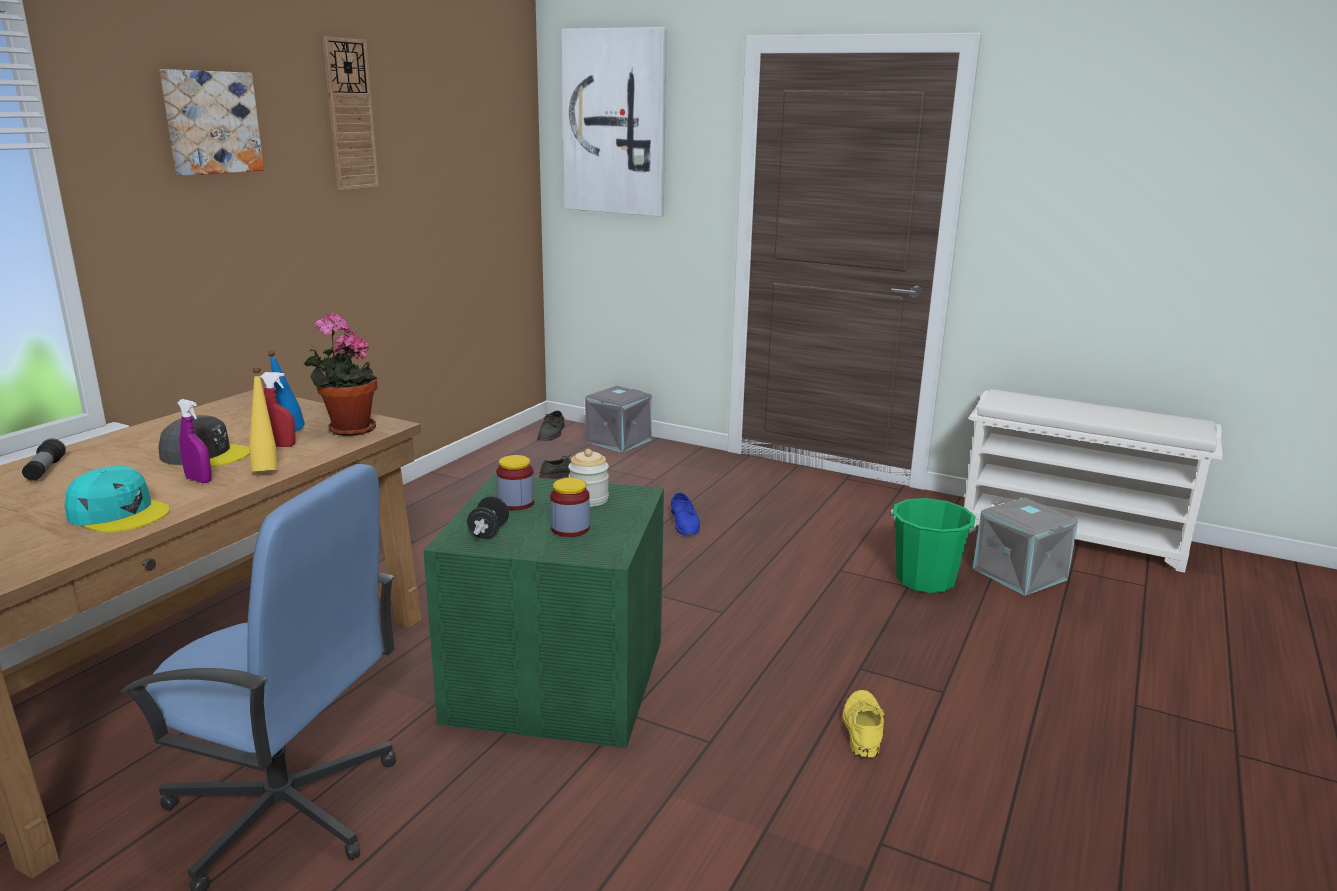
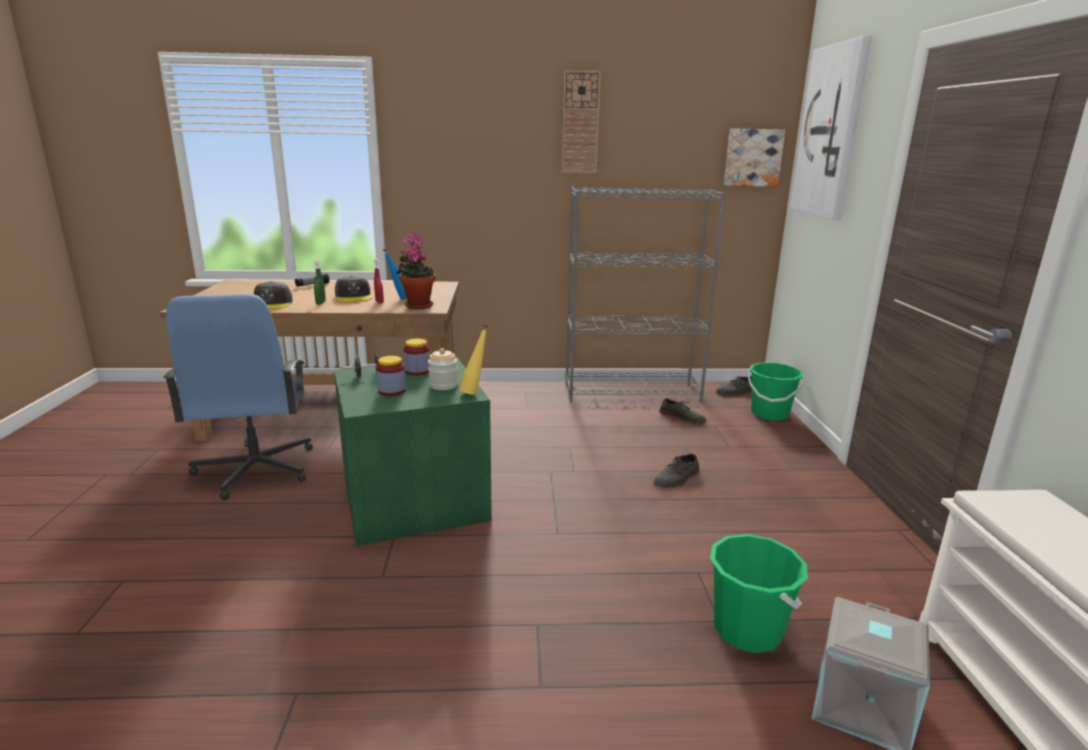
camera: 60 degrees right, 0 degrees up
turquoise cap [65,466,170,533] -> grey cap [254,281,293,309]
picture [160,69,264,176] -> picture moved to [724,128,786,187]
purple spray bottle [178,399,212,483] -> green spray bottle [313,259,326,305]
yellow bottle [249,368,278,472] -> yellow bottle moved to [459,324,489,395]
grey storage box [585,386,652,453] -> green bucket [748,363,804,421]
blue shoe [671,492,700,536] -> grey shoe [653,454,699,488]
yellow shoe [842,690,884,759] -> none
none -> grey bookcase [565,187,726,402]

